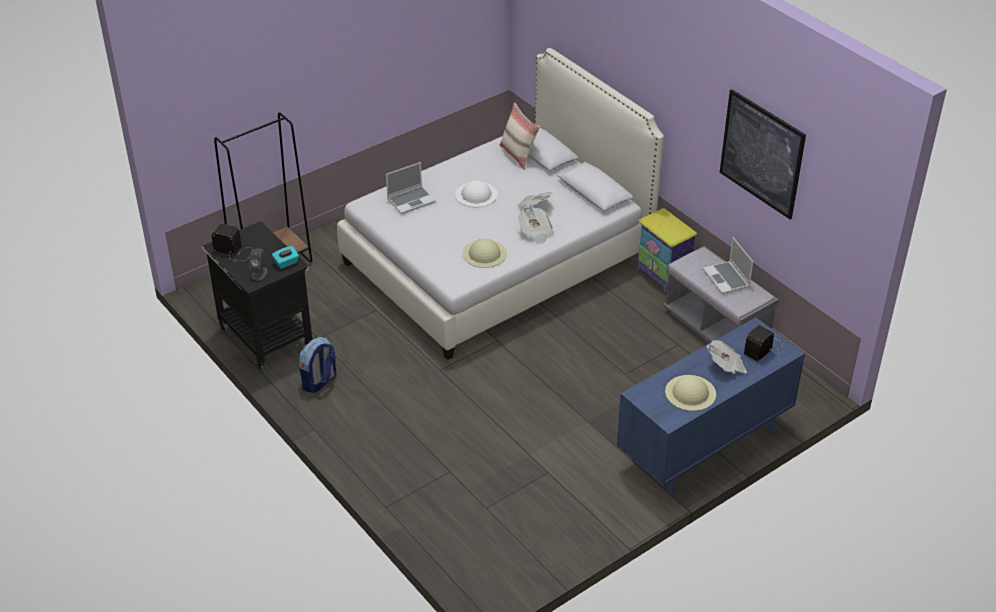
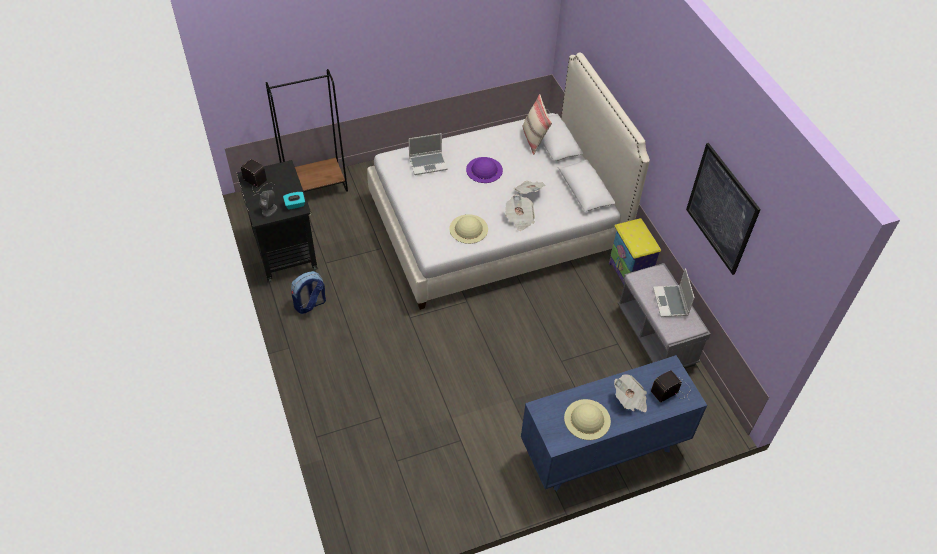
camera: 15 degrees right, 10 degrees up
white hat [455,180,498,207] -> purple hat [466,157,503,183]

